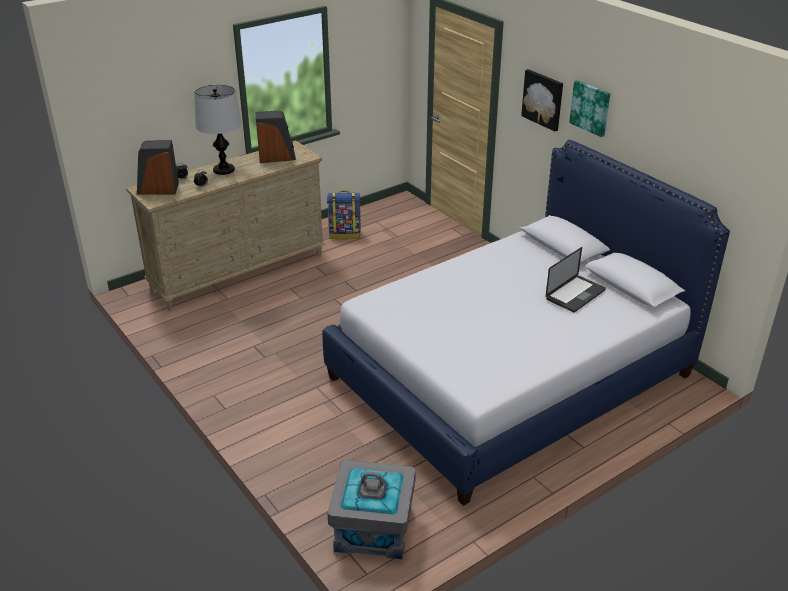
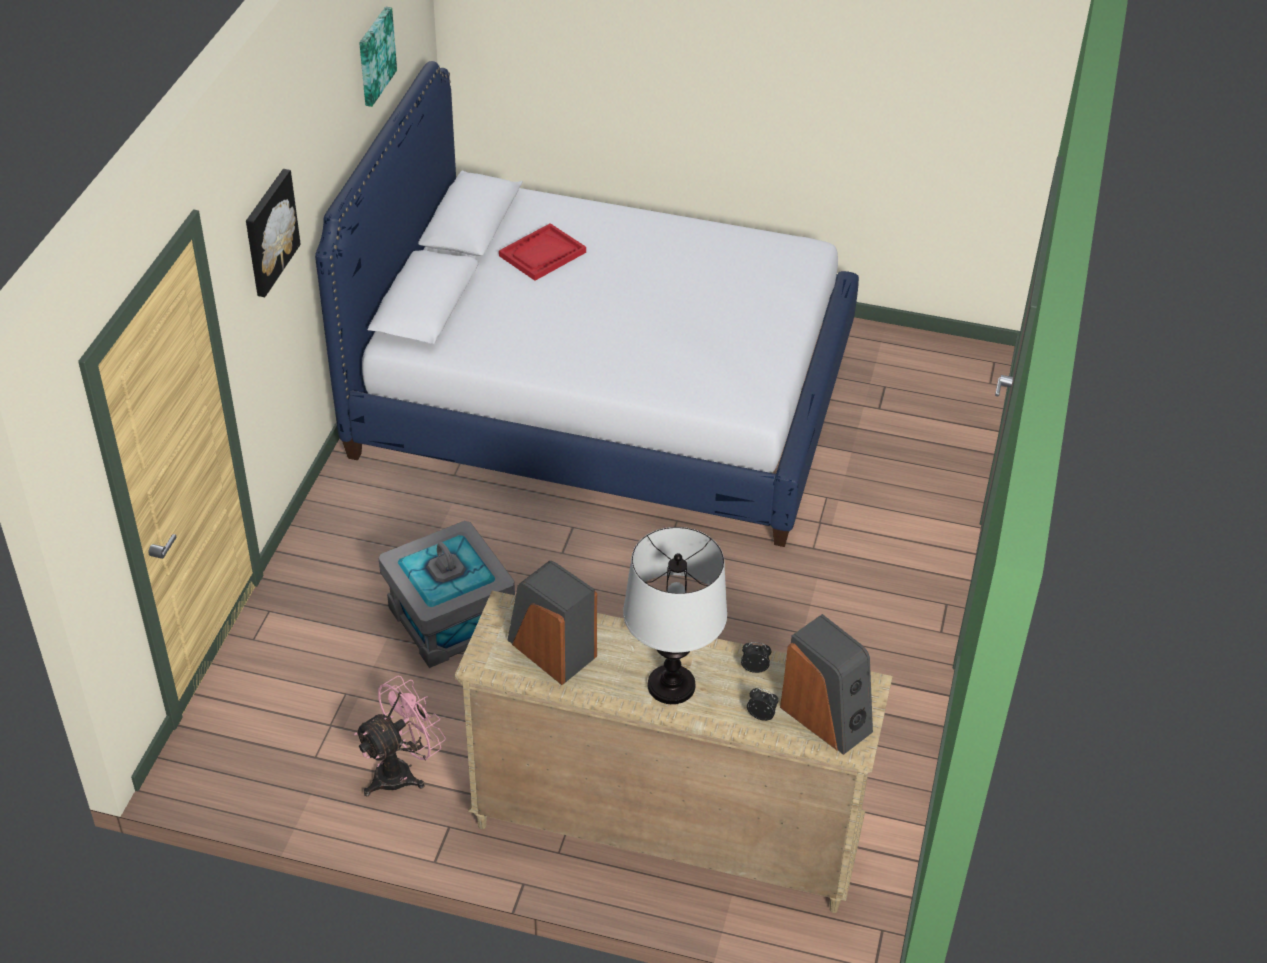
camera: 130 degrees left, 10 degrees up
backpack [327,191,361,239] -> pink fan [354,676,446,796]
grey storage box [327,460,416,559] -> grey storage box moved to [379,521,515,668]
laptop [546,247,606,312] -> red tray [499,223,586,281]
picture [569,80,610,137] -> picture moved to [359,7,397,107]

